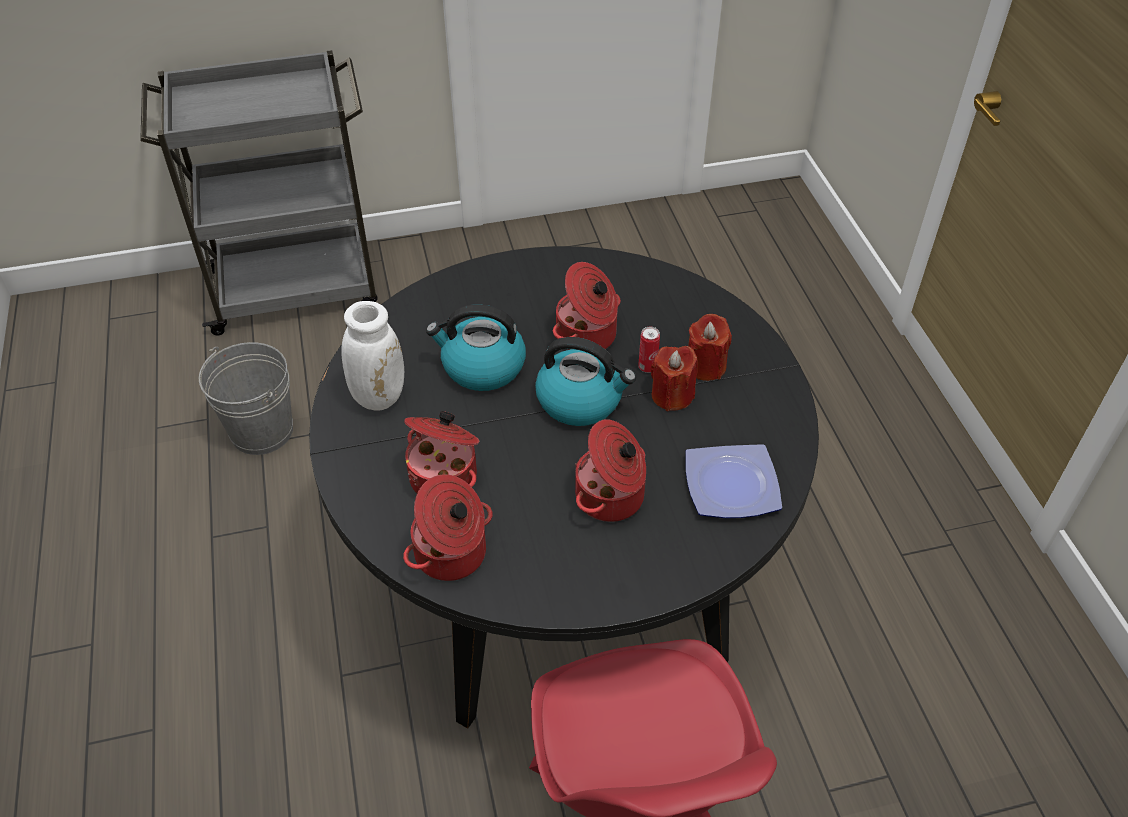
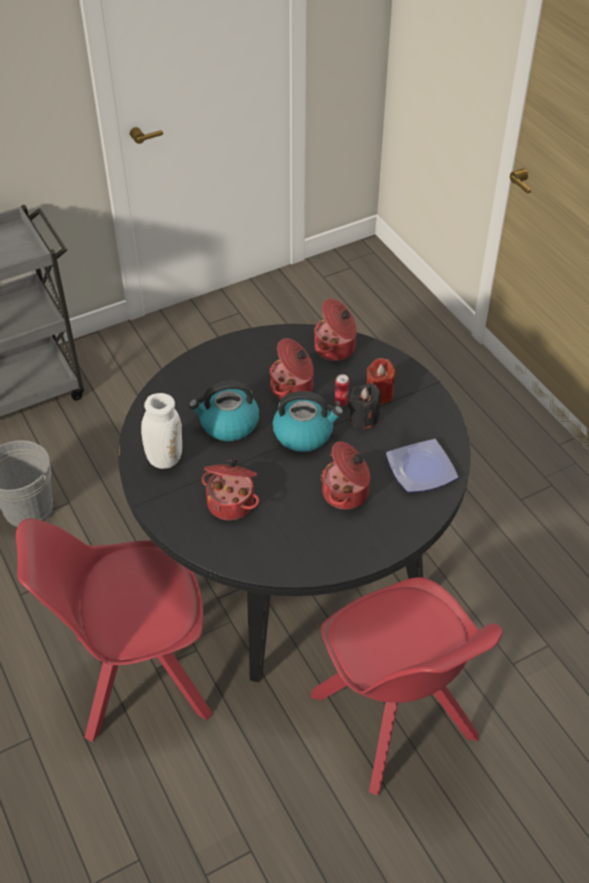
camera: 15 degrees left, 0 degrees up
cooking pot [403,474,493,581] -> cooking pot moved to [314,299,356,361]
red candle [650,346,698,411] -> black candle [348,383,380,430]
none -> red chair [16,518,213,742]

